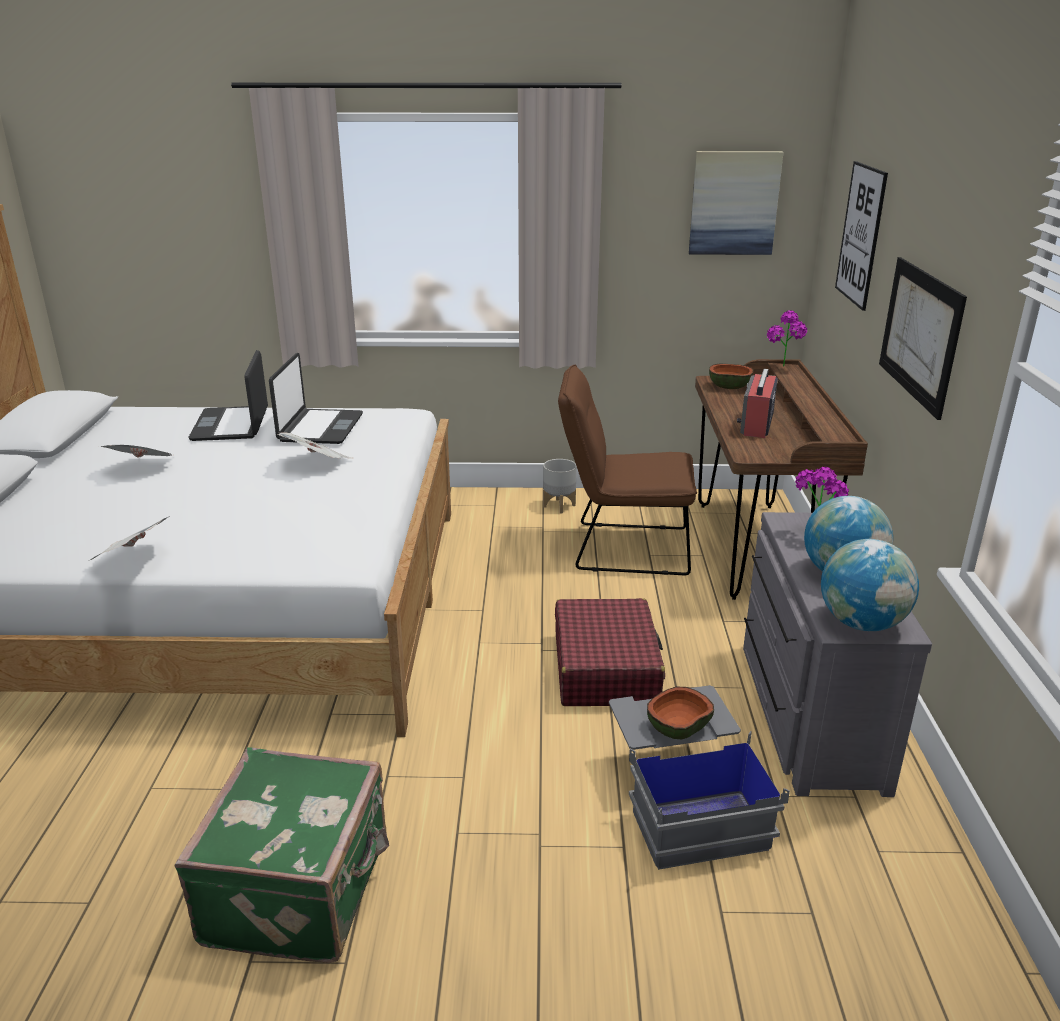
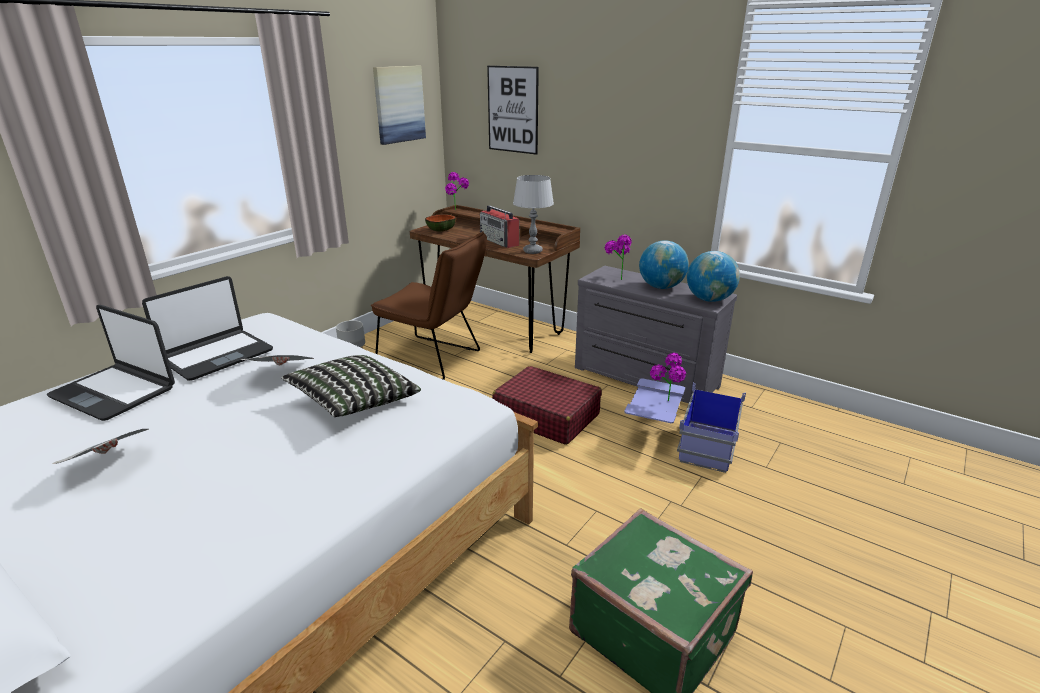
camera: 55 degrees left, 0 degrees up
newspaper [89,516,170,561] -> none
laptop [269,353,363,444] -> laptop turned 90 degrees clockwise [142,276,273,381]
brown chair [558,365,697,575] -> brown chair turned 105 degrees counterclockwise [371,231,487,380]
grey storage box [609,685,790,870] -> blue storage box [624,378,746,473]
bowl [647,687,714,739] -> potted plant [650,353,686,401]
picture [879,257,967,420] -> none
none -> pillow [281,355,421,417]
none -> grey table lamp [513,175,554,254]

